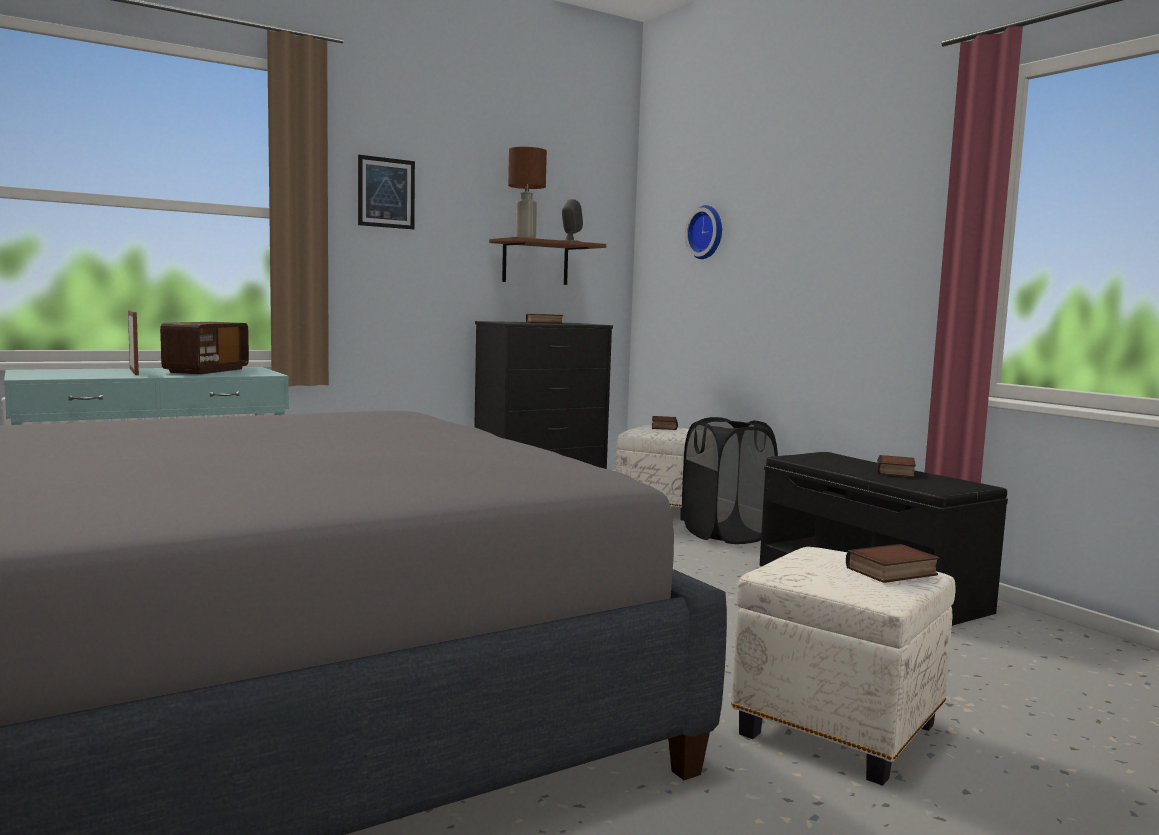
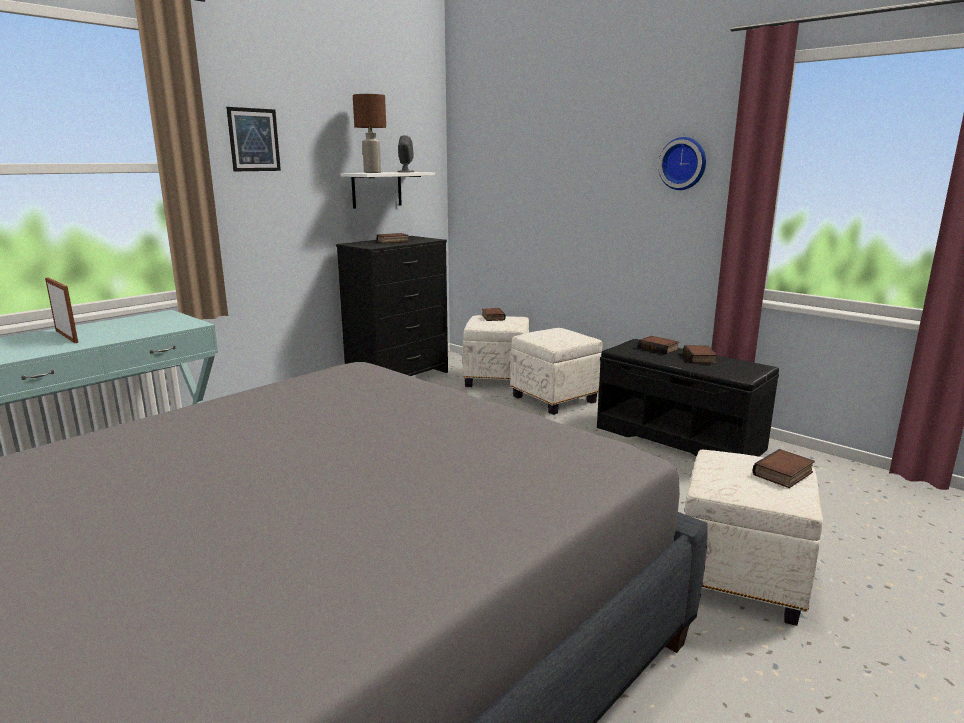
camera: 15 degrees left, 10 degrees up
radio [160,322,249,374] -> none
brown shelf [489,237,606,285] -> white shelf [341,172,435,209]
black laundry basket [682,417,778,544] -> white ottoman [510,328,603,415]
wall clock [685,205,722,259] -> wall clock moved to [658,137,706,190]
none -> book [638,336,679,354]

